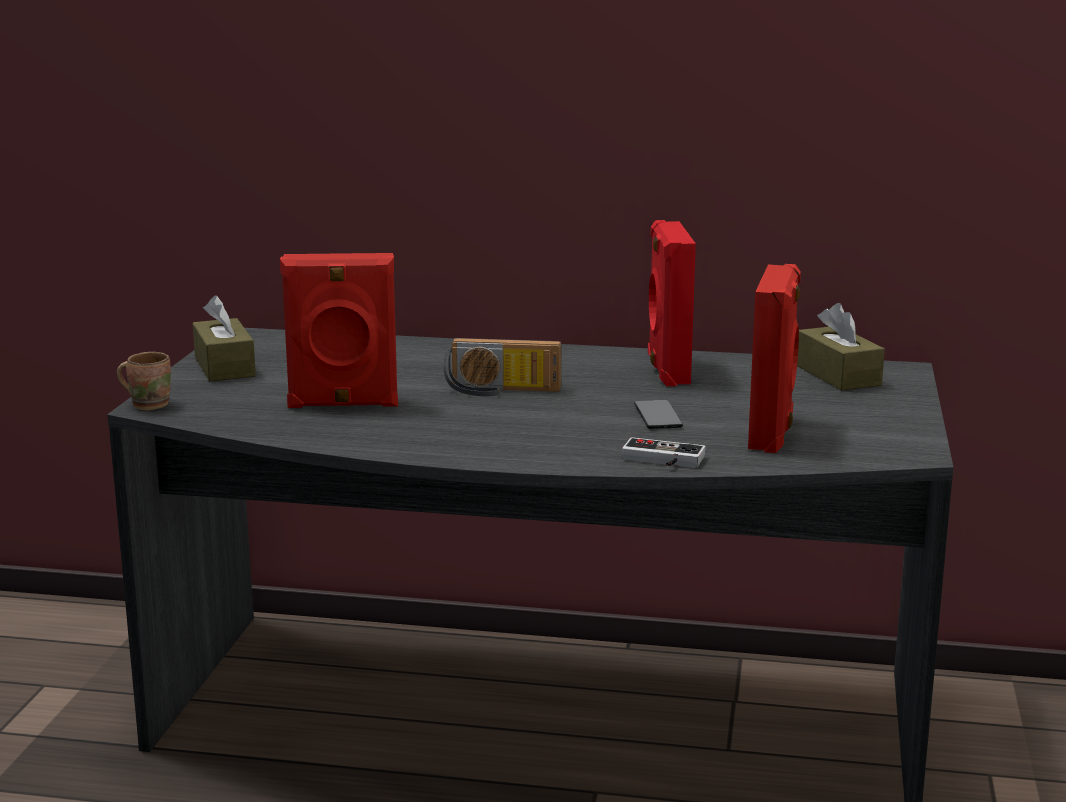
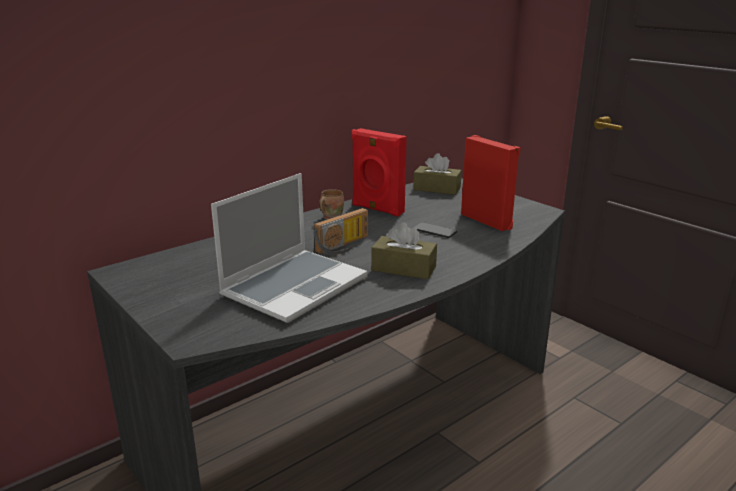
camera: 50 degrees left, 5 degrees up
brown mug [117,352,171,411] -> brown mug moved to [319,189,344,219]
brown tissue box [193,295,256,382] -> brown tissue box moved to [371,222,437,279]
red speaker [280,253,398,408] -> laptop [211,173,368,323]
game controller [622,437,705,468] -> none

